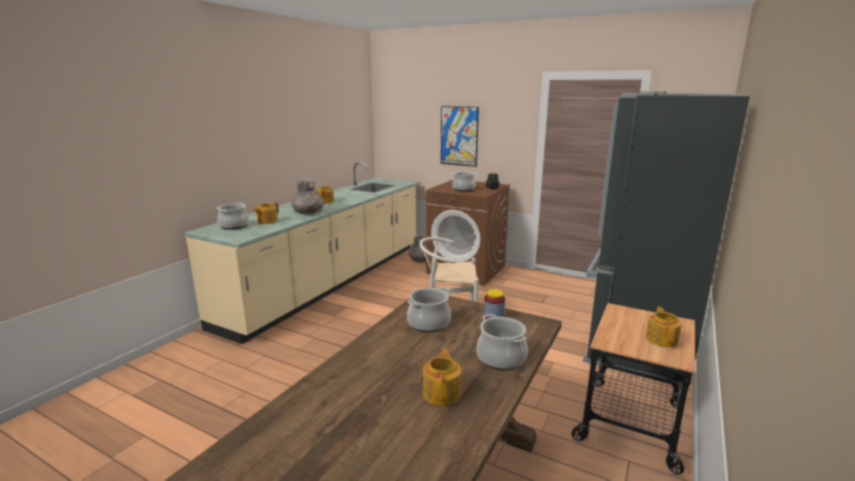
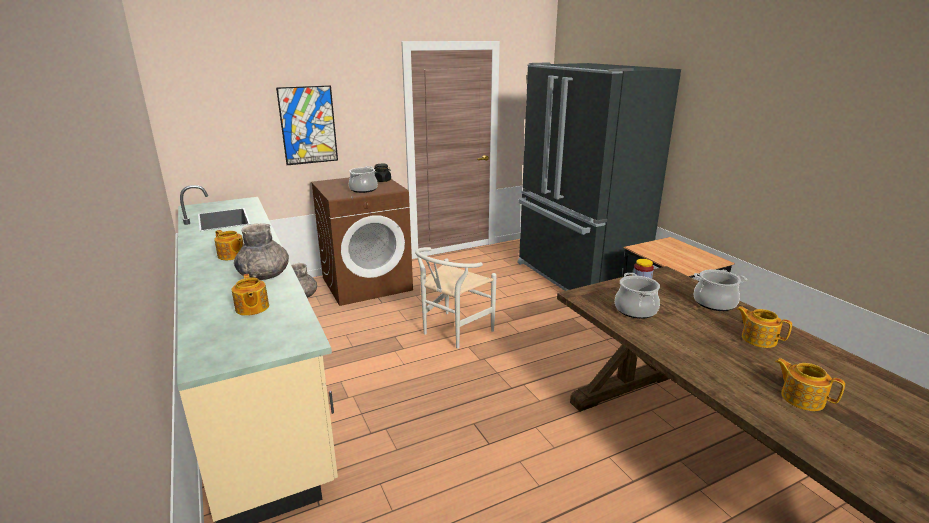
camera: 55 degrees left, 5 degrees up
cooking pot [217,202,249,230] -> none
teapot [646,307,682,347] -> teapot moved to [775,358,845,411]

